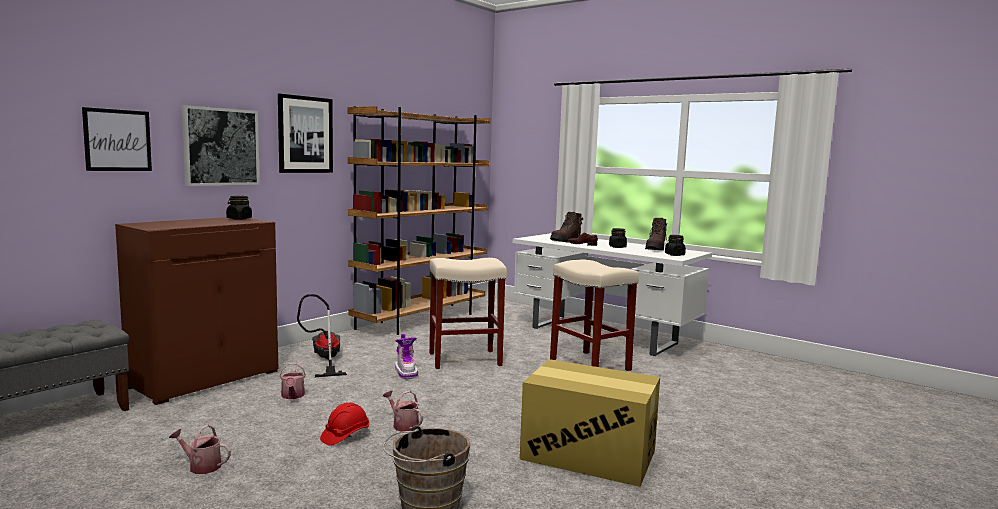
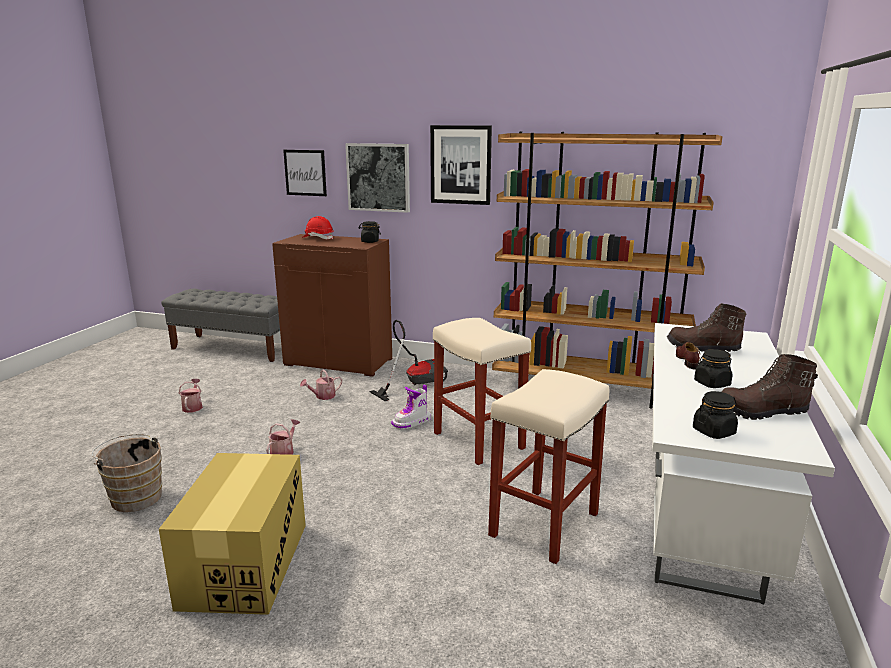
camera: 70 degrees right, 10 degrees up
red hard hat [320,403,370,446] -> red hard hat moved to [302,216,334,239]

